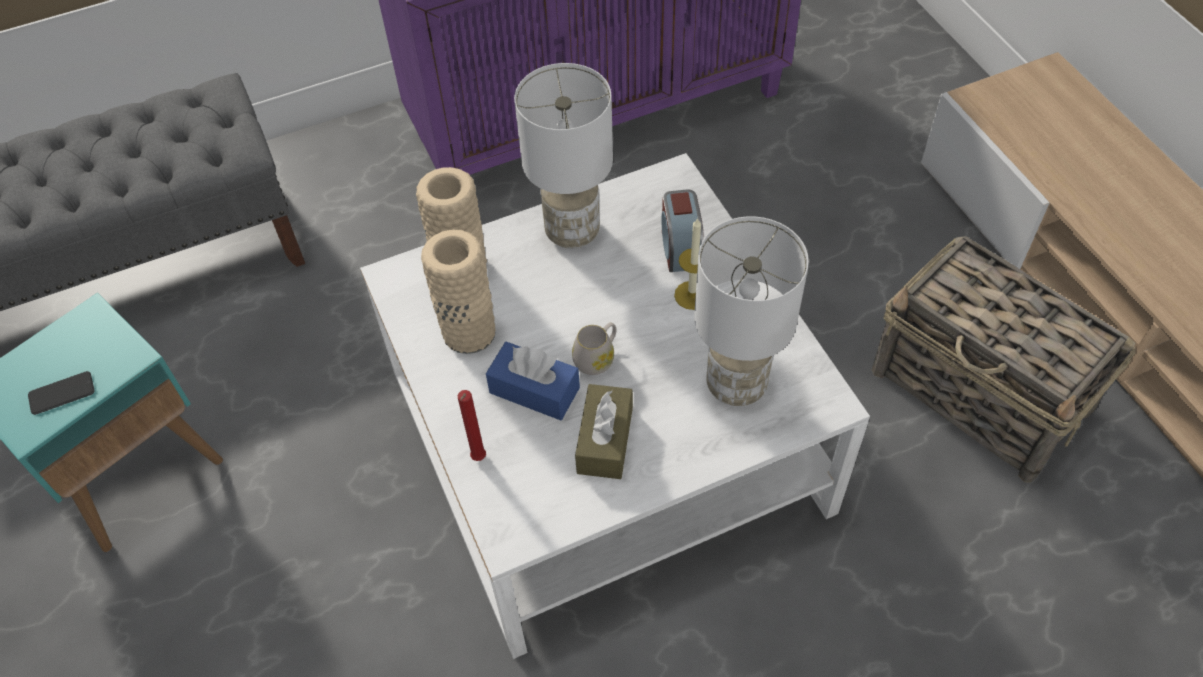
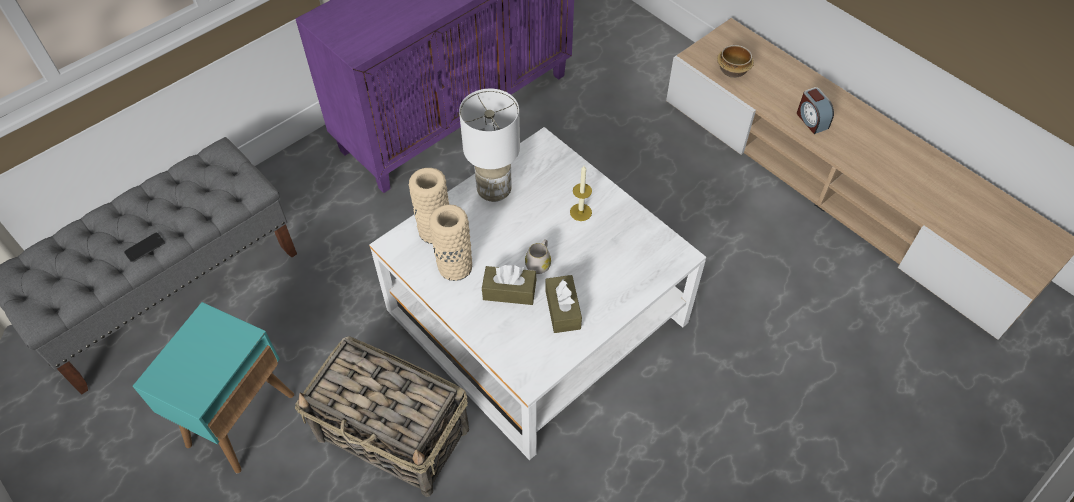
camera: 20 degrees left, 0 degrees up
phone [28,371,95,415] -> phone moved to [124,233,165,262]
red candle [458,390,486,461] -> none
blue tissue box [486,342,580,420] -> brown tissue box [482,265,536,305]
alarm clock [661,189,704,272] -> alarm clock moved to [797,87,834,134]
white table lamp [694,216,809,406] -> none
basket [872,236,1136,483] -> basket moved to [295,336,469,497]
none -> bowl [717,45,754,78]

